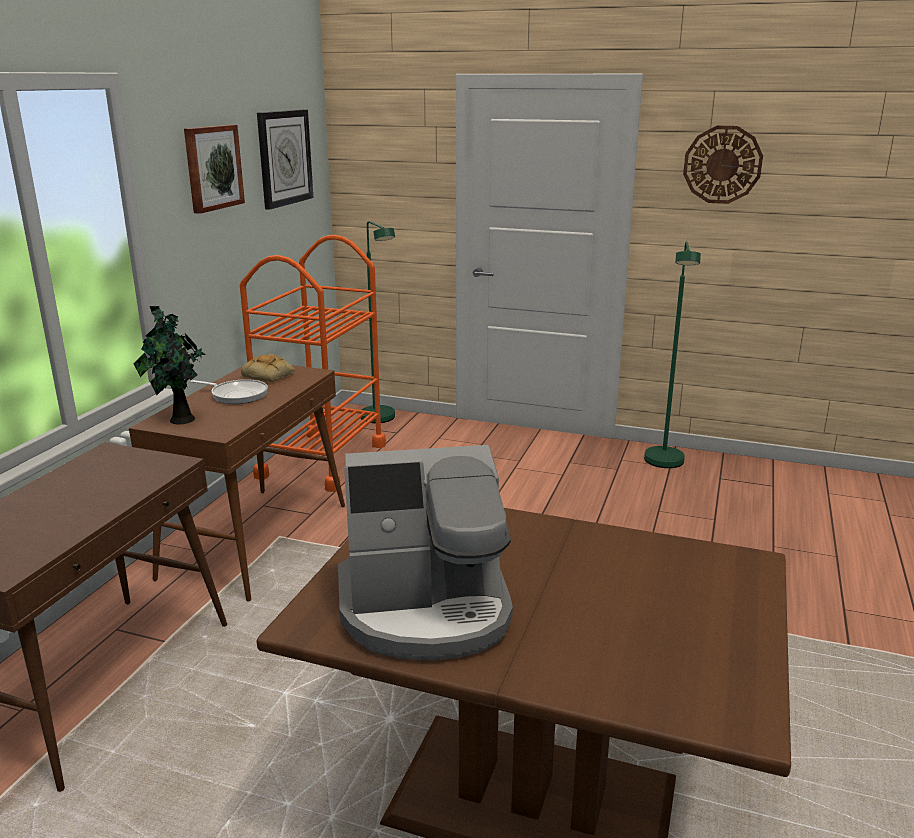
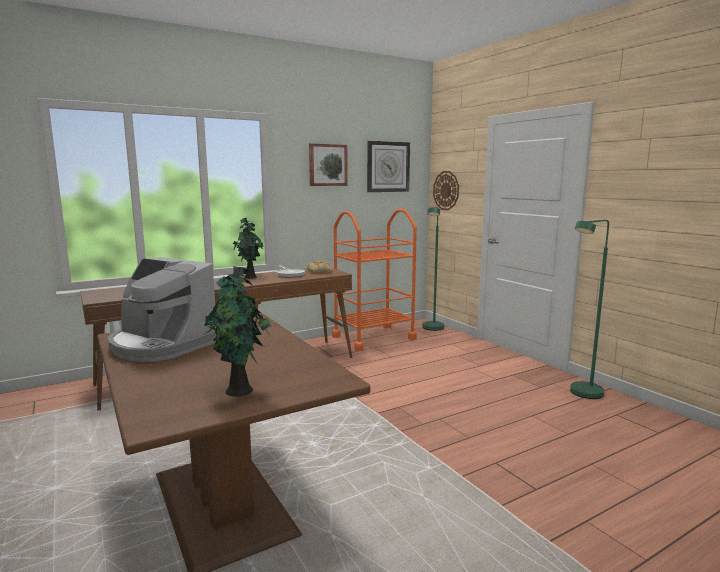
camera: 40 degrees right, 10 degrees down
wall clock [683,126,763,204] -> wall clock moved to [433,171,459,210]
none -> potted plant [204,266,271,397]

